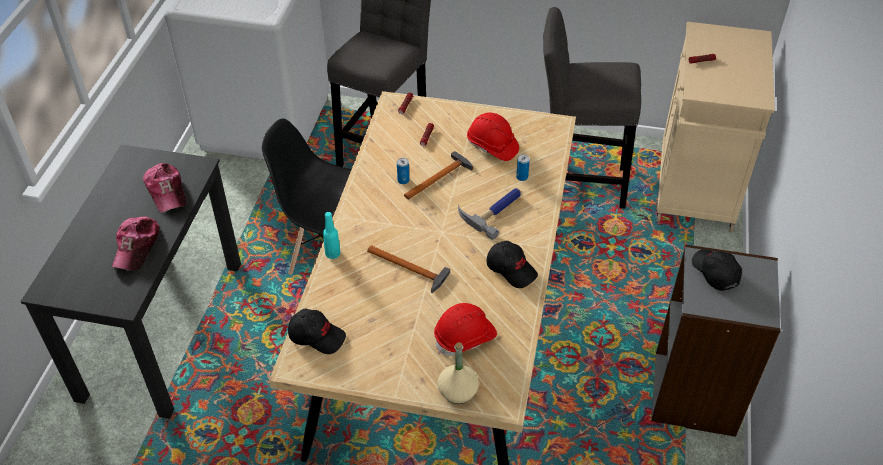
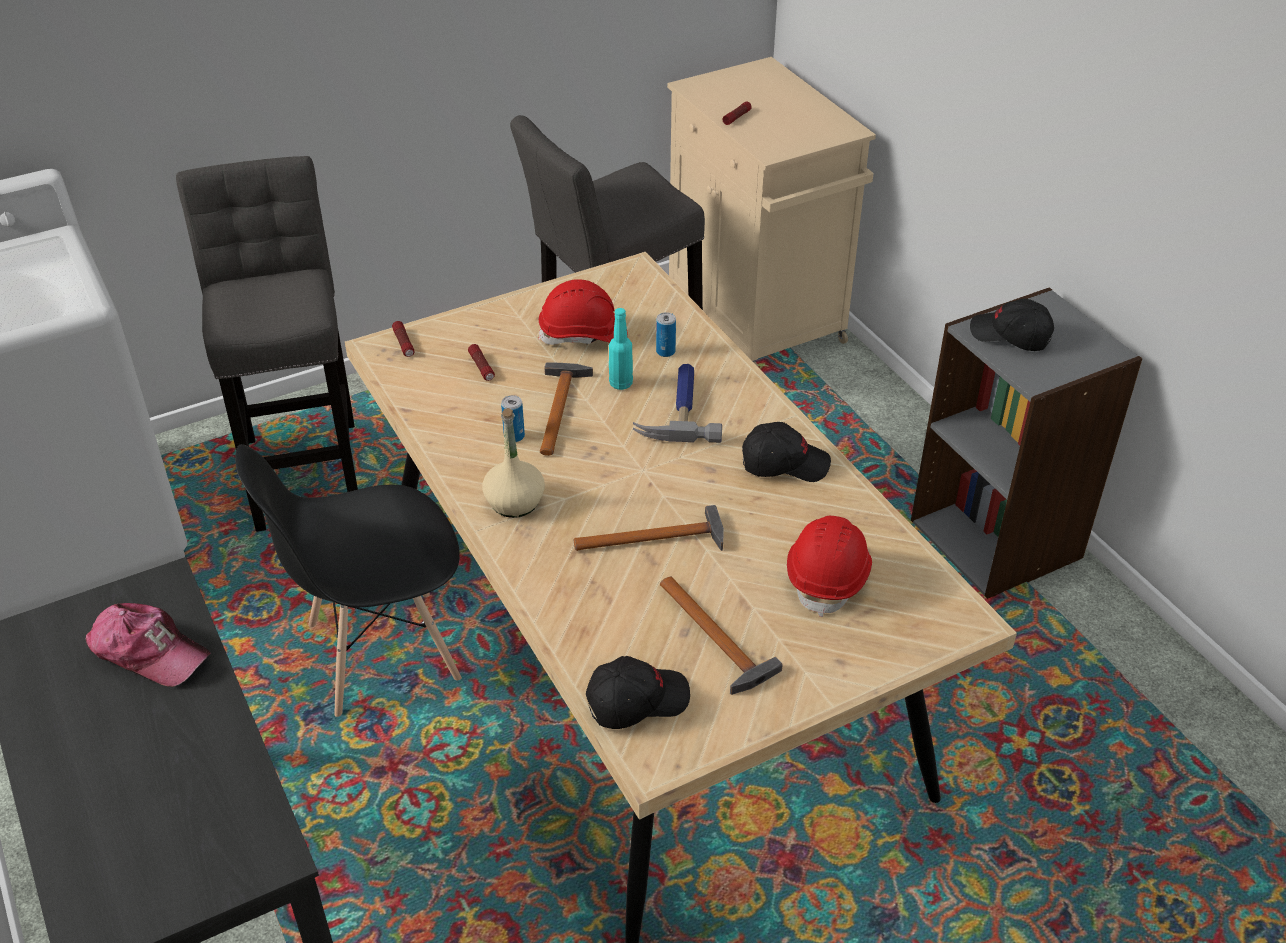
camera: 40 degrees left, 5 degrees down
cap [112,217,159,270] -> none
turquoise bottle [323,212,341,259] -> turquoise bottle moved to [609,308,633,390]
beige bottle [437,342,479,404] -> beige bottle moved to [482,408,545,518]
none -> hammer [660,577,783,695]

